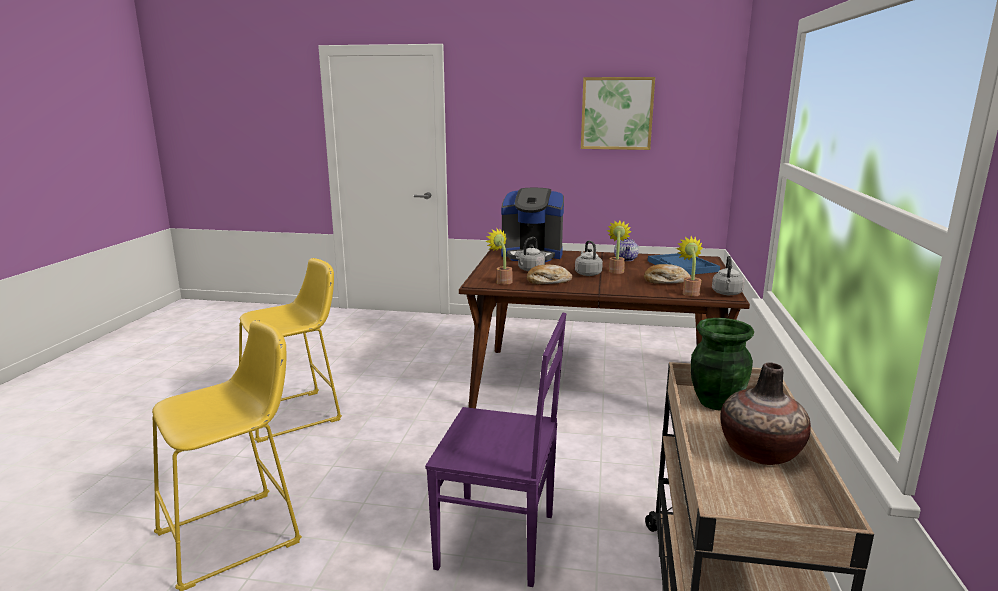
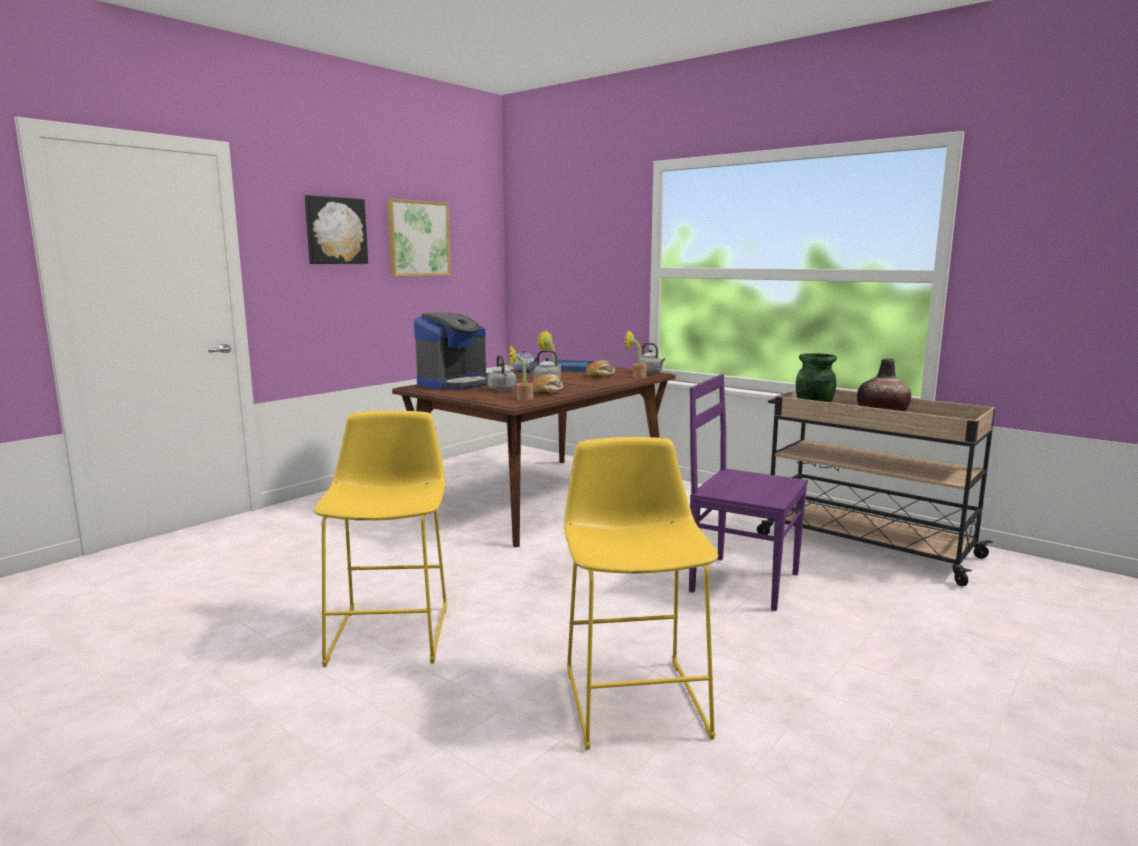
camera: 60 degrees left, 5 degrees down
purple chair [425,313,566,587] -> purple chair turned 105 degrees counterclockwise [689,374,808,611]
none -> picture [305,195,368,264]

